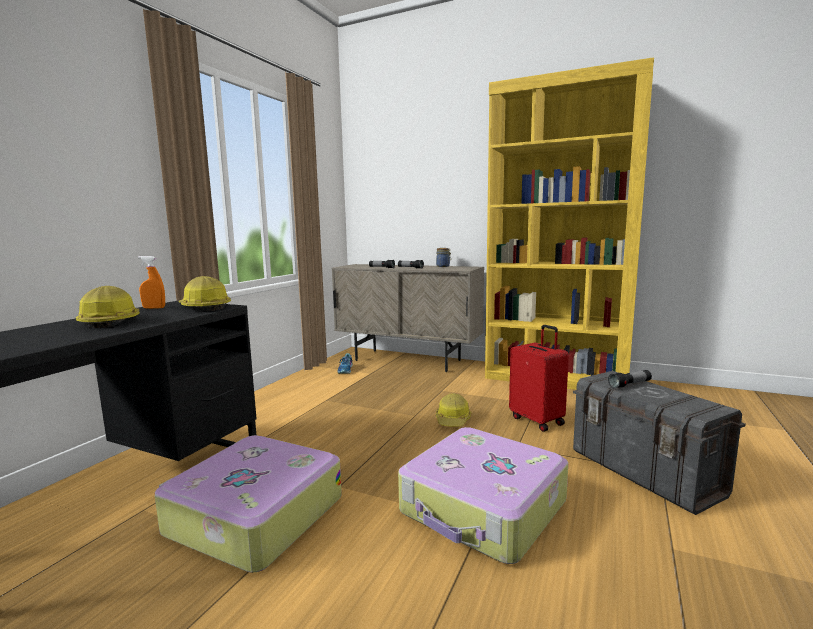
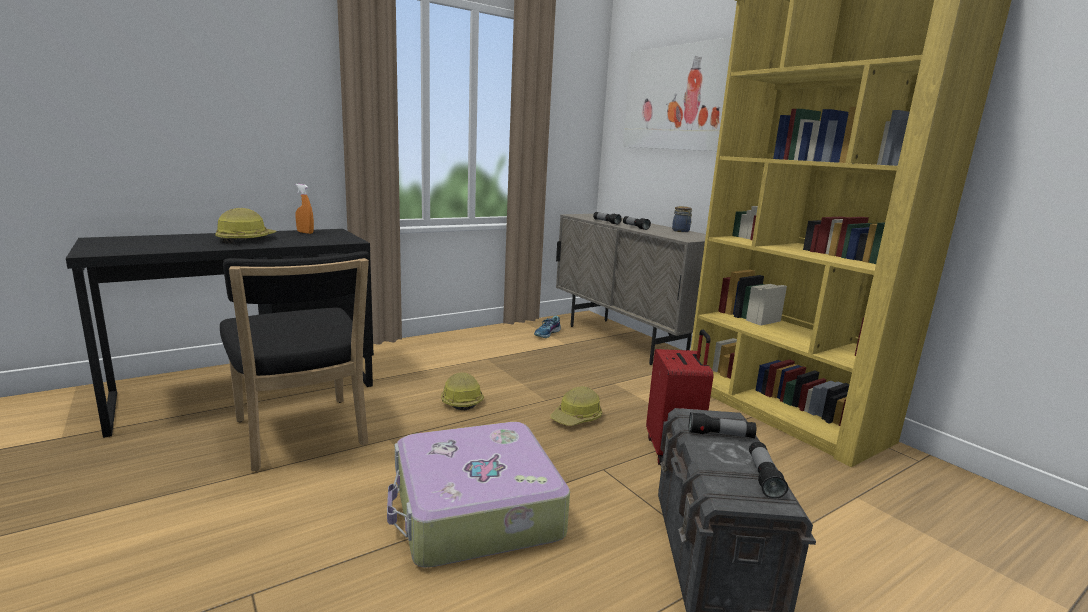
camera: 30 degrees right, 5 degrees up
suitcase [154,435,342,573] -> black chair [220,251,369,471]
hard hat [178,276,231,311] -> hard hat moved to [441,372,484,410]
none -> picture [623,37,732,151]
none -> flashlight [749,442,788,499]

